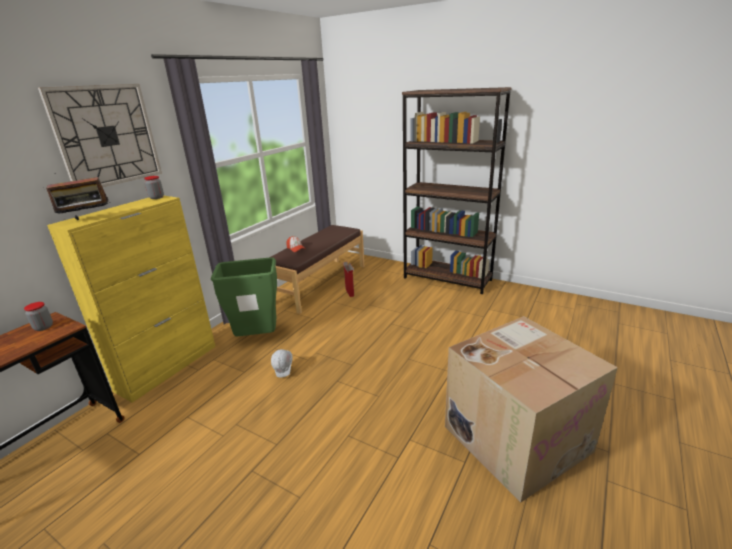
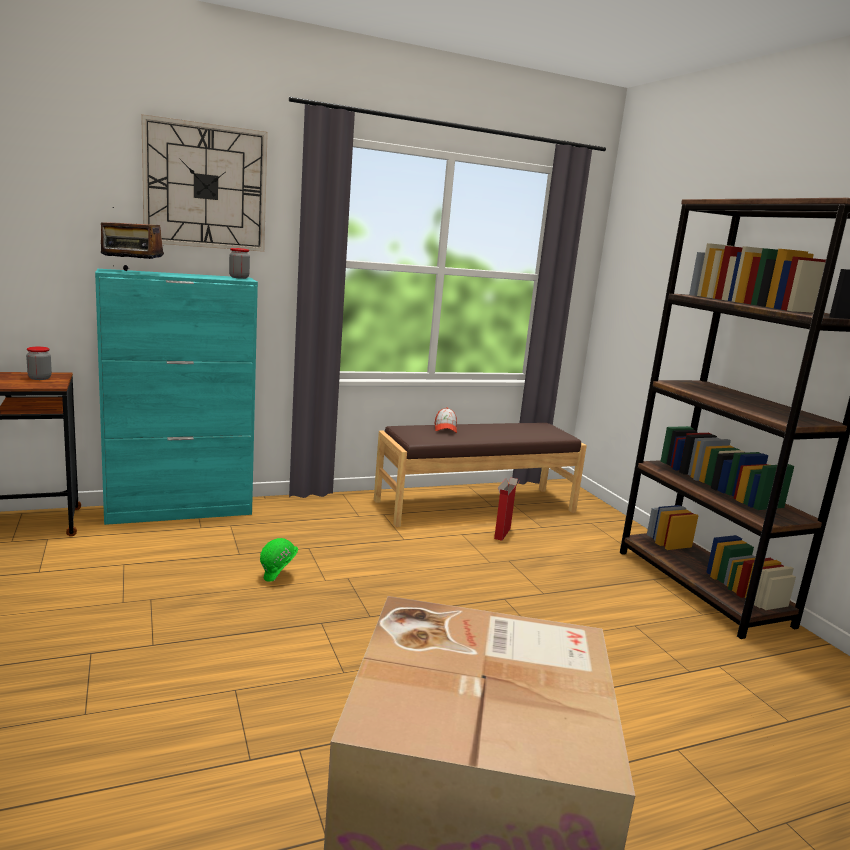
camera: 35 degrees right, 10 degrees down
yellow cabinet [47,196,216,402] -> turquoise cabinet [95,269,258,525]
green trash can [211,257,277,337] -> none
white hard hat [271,349,293,377] -> green hard hat [260,538,298,582]

